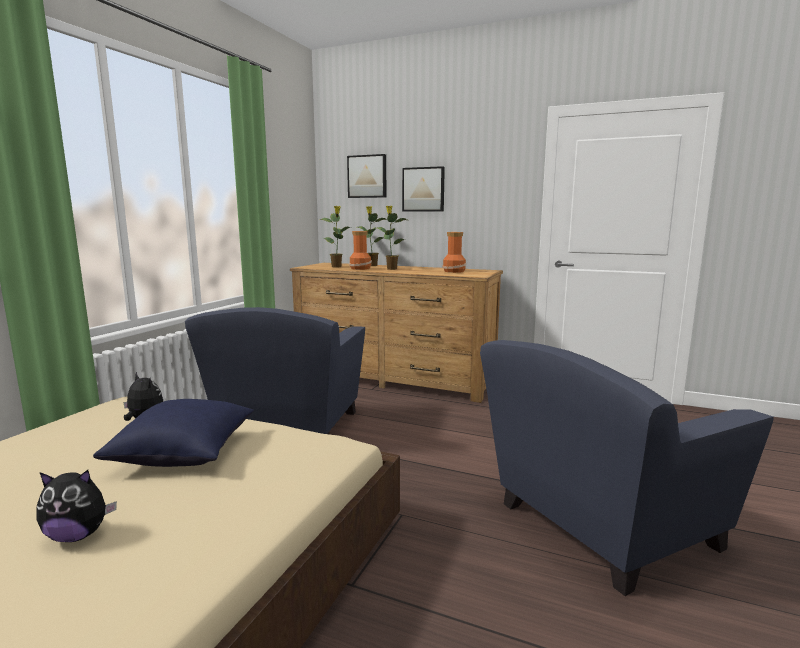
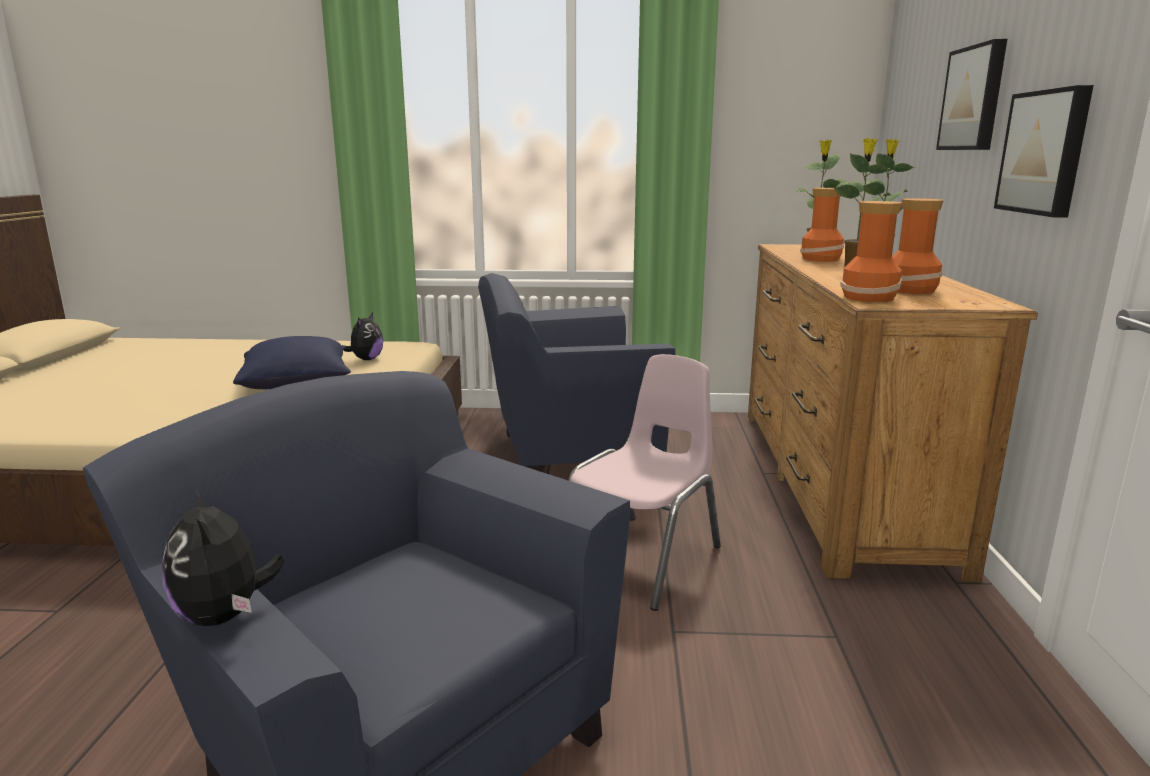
camera: 70 degrees right, 5 degrees up
plush toy [36,470,117,542] -> plush toy moved to [162,489,284,626]
picture [347,154,386,198] -> picture moved to [994,85,1094,217]
none -> pink chair [568,354,721,611]
none -> vase [840,201,902,302]

